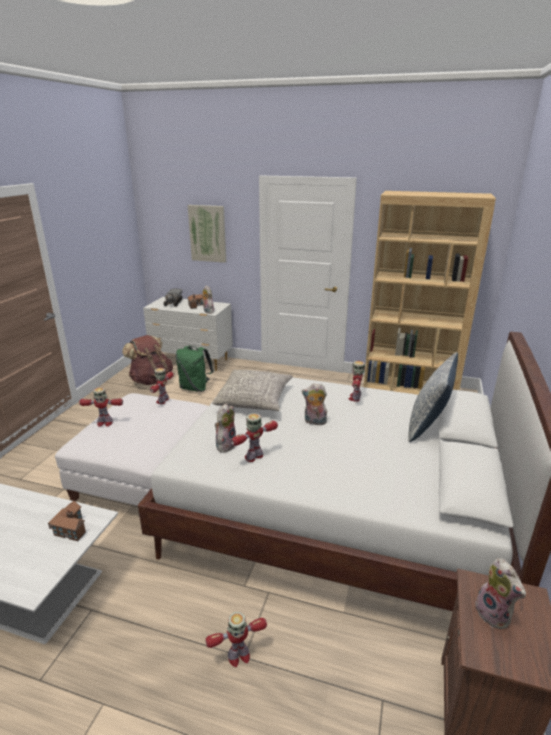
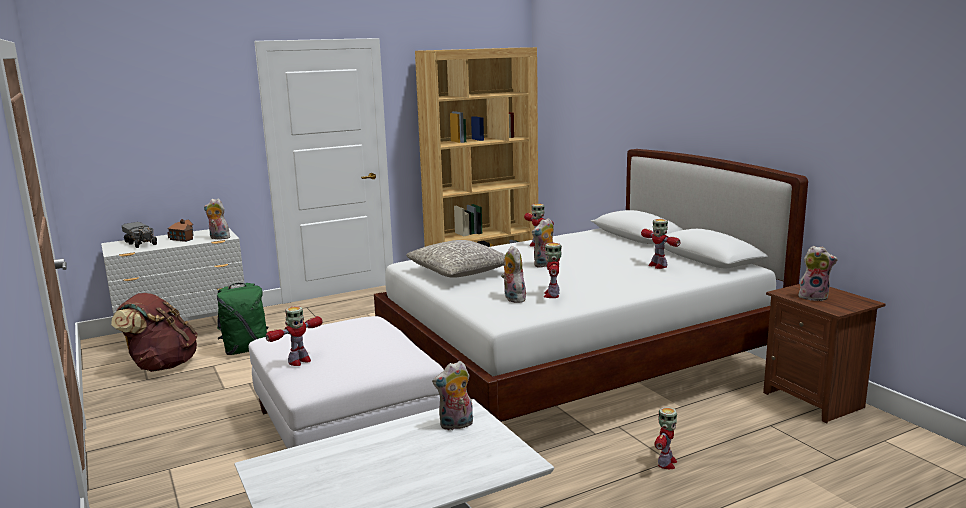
camera: 45 degrees left, 10 degrees down
toy house [48,501,86,541] -> plush toy [432,361,473,430]
toy robot [150,368,174,404] -> toy robot moved to [641,219,681,269]
picture [188,205,226,263] -> none
pillow [408,352,458,442] -> none

